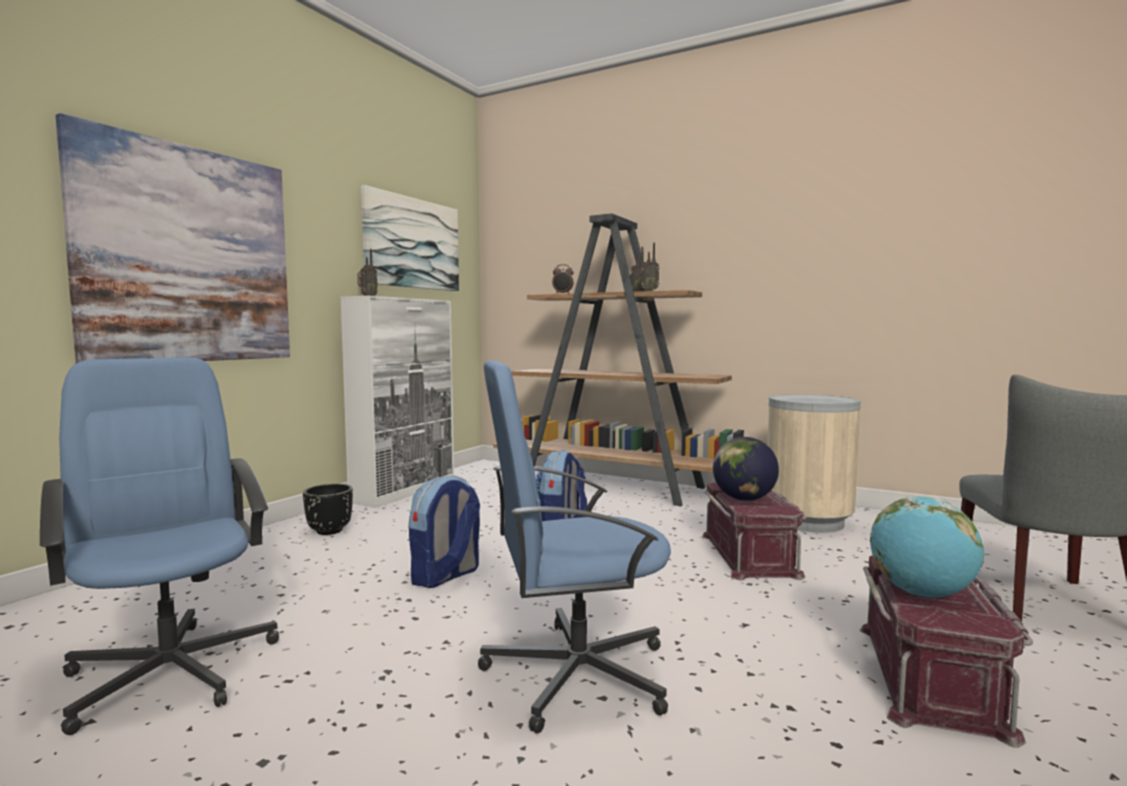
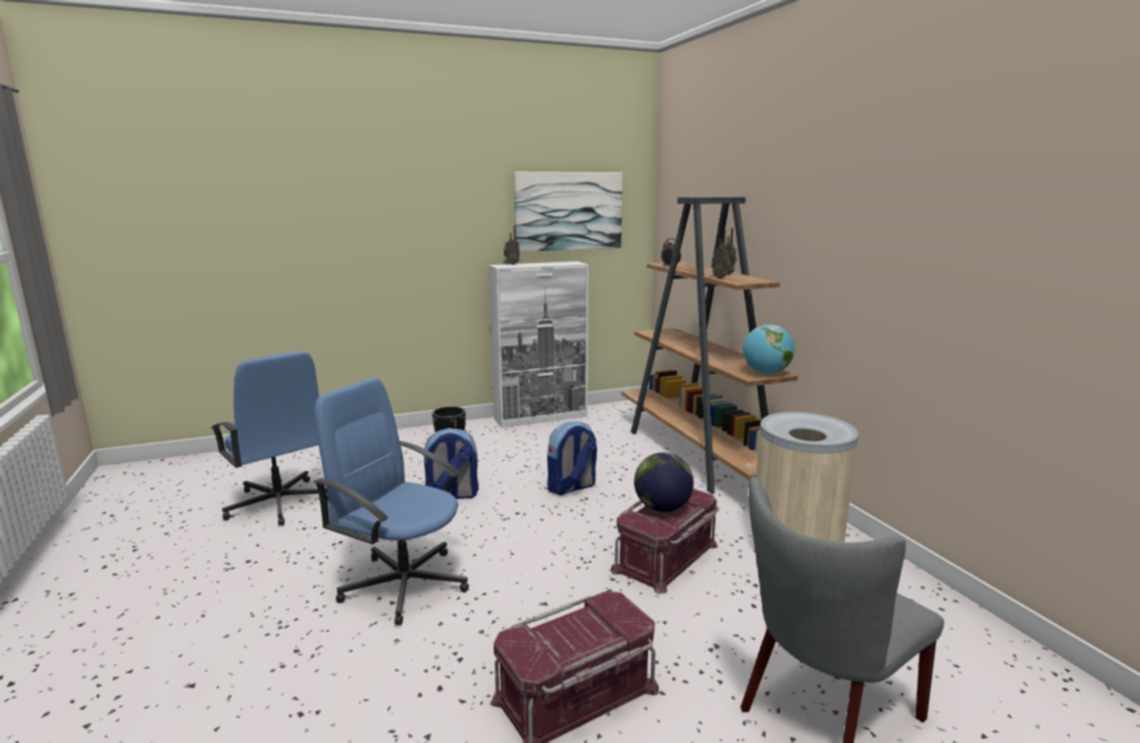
camera: 40 degrees right, 10 degrees up
blue office chair [40,357,279,735] -> blue office chair turned 135 degrees clockwise [211,351,328,526]
picture [55,113,290,363] -> none
globe [870,497,984,597] -> globe moved to [743,324,795,374]

